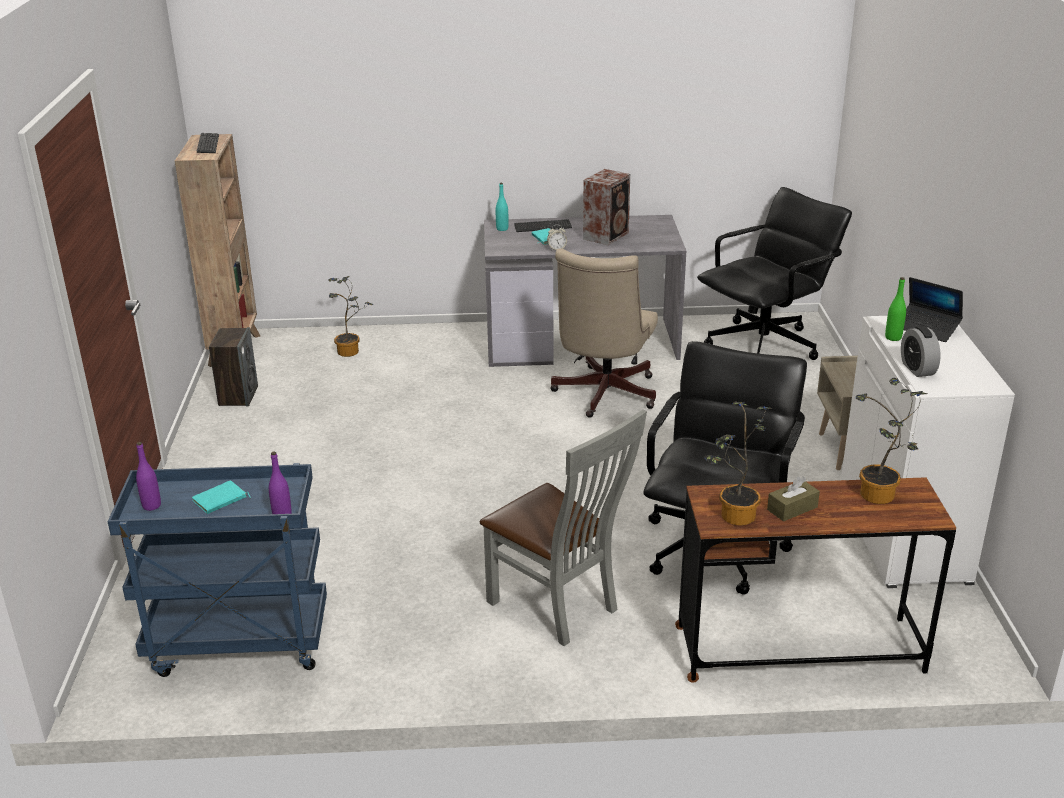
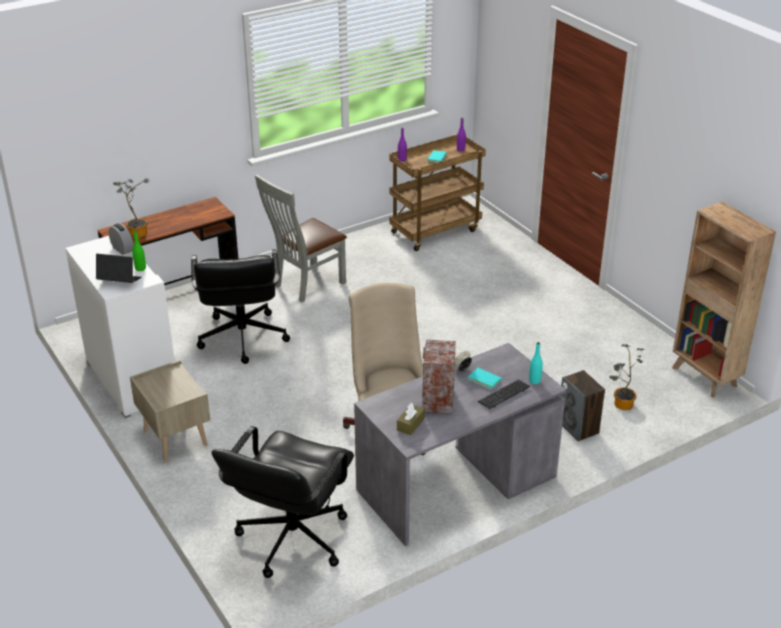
camera: 150 degrees right, 5 degrees up
blue cart [107,463,327,677] -> brown cart [390,134,486,251]
keyboard [197,133,219,153] -> none
speaker [209,327,258,407] -> speaker moved to [561,370,605,442]
grey chair [480,409,647,646] -> grey chair turned 60 degrees counterclockwise [255,174,347,303]
potted plant [704,402,772,525] -> none
brown tissue box [767,476,820,522] -> brown tissue box moved to [397,403,425,435]

